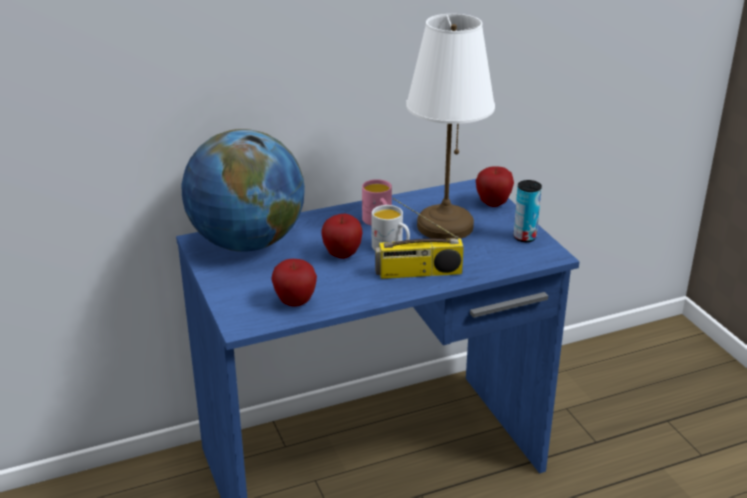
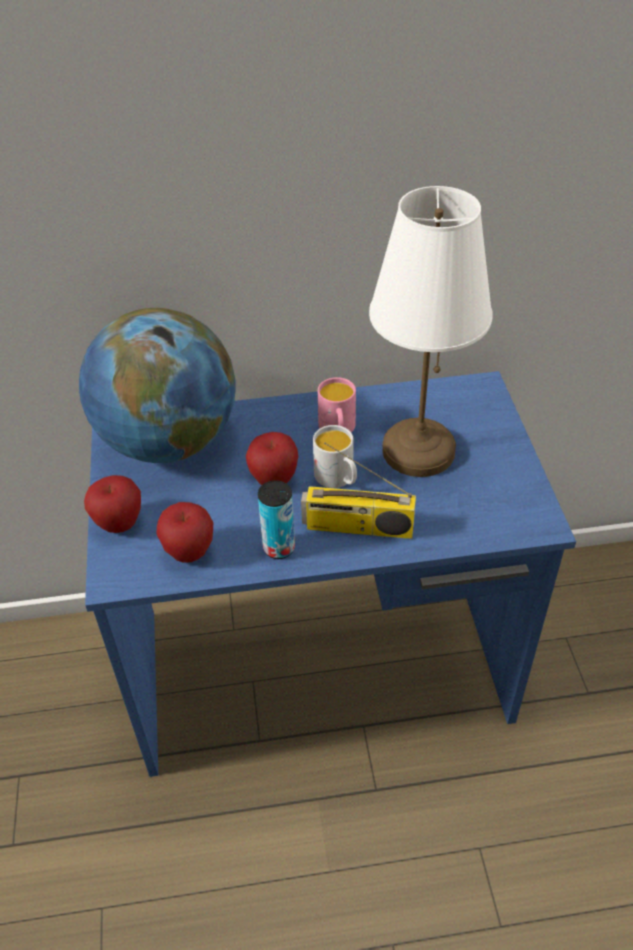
camera: 15 degrees right, 15 degrees up
apple [476,166,514,207] -> apple moved to [84,475,141,533]
can [514,180,542,242] -> can moved to [258,480,295,559]

